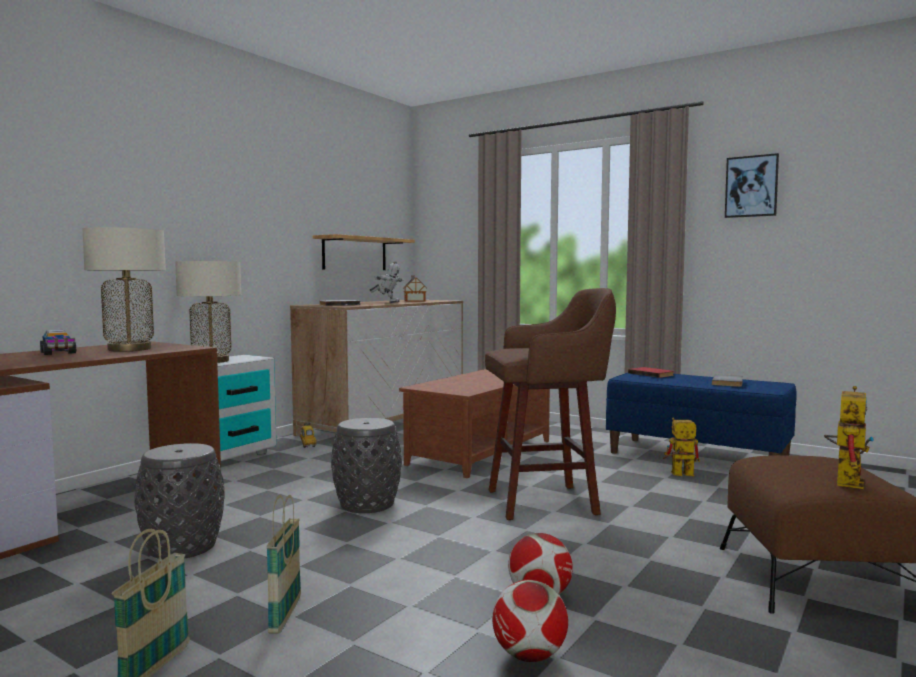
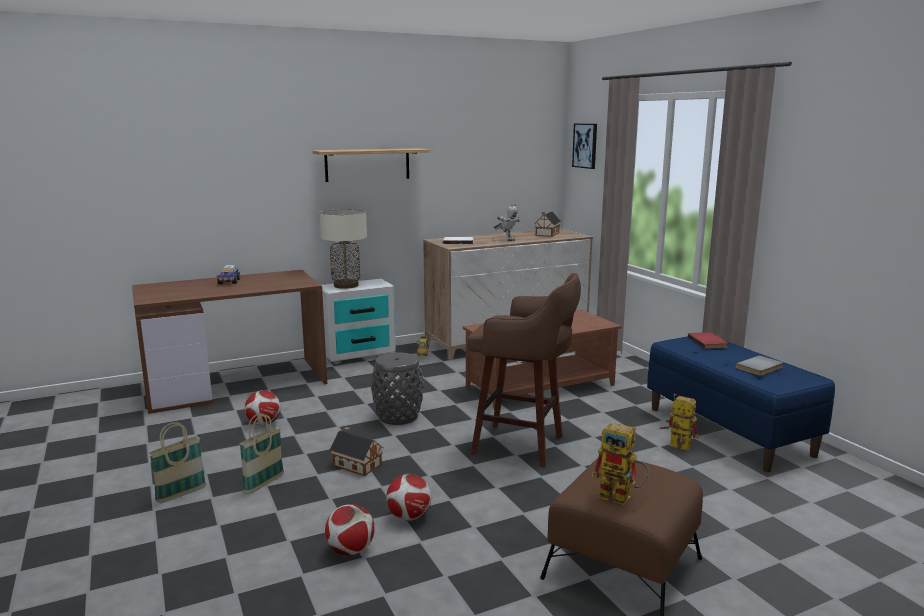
camera: 30 degrees right, 10 degrees up
table lamp [82,227,166,352] -> none
grey stool [135,443,225,559] -> football [245,390,280,425]
shelf [313,234,415,270] -> shelf moved to [312,148,430,182]
picture [725,153,779,218] -> picture moved to [572,124,597,169]
toy robot [824,386,875,489] -> toy robot turned 60 degrees clockwise [591,422,649,505]
none -> toy house [330,427,383,476]

